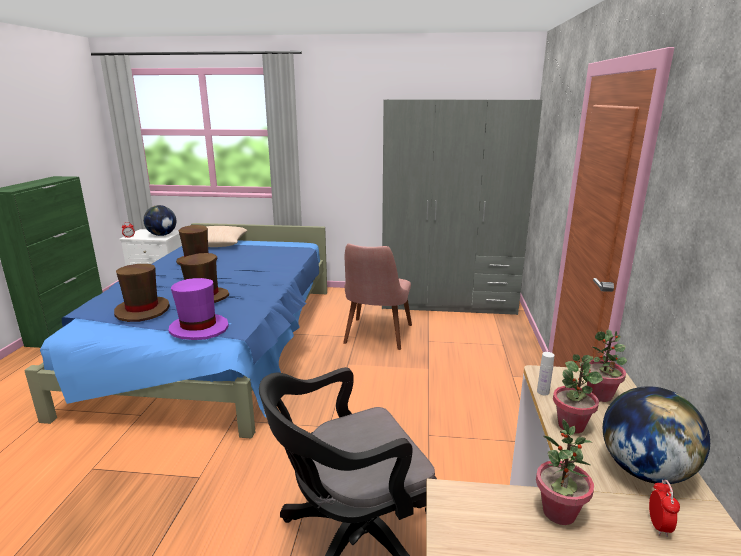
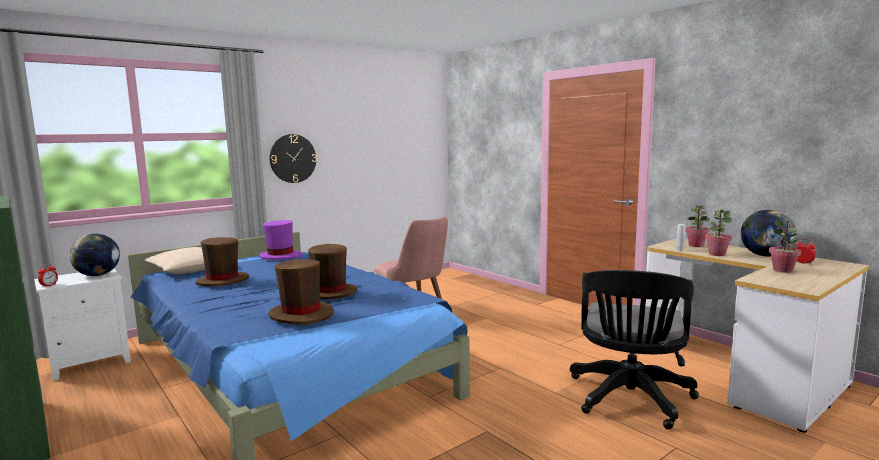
camera: 45 degrees left, 10 degrees down
purple hat [169,278,229,340] -> purple hat moved to [259,220,302,260]
grey wardrobe [382,99,542,315] -> none
none -> wall clock [270,134,317,183]

